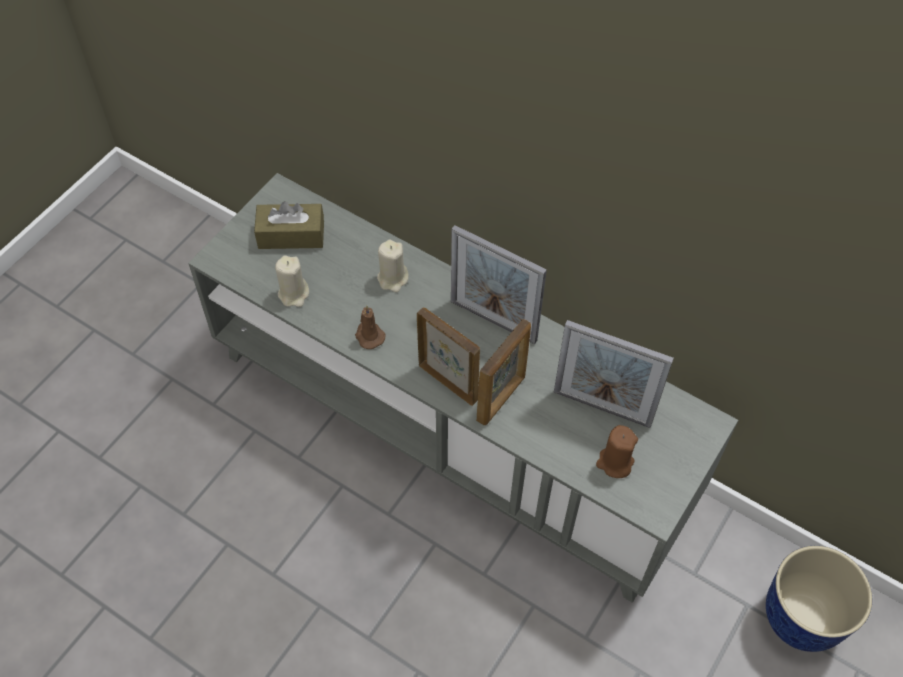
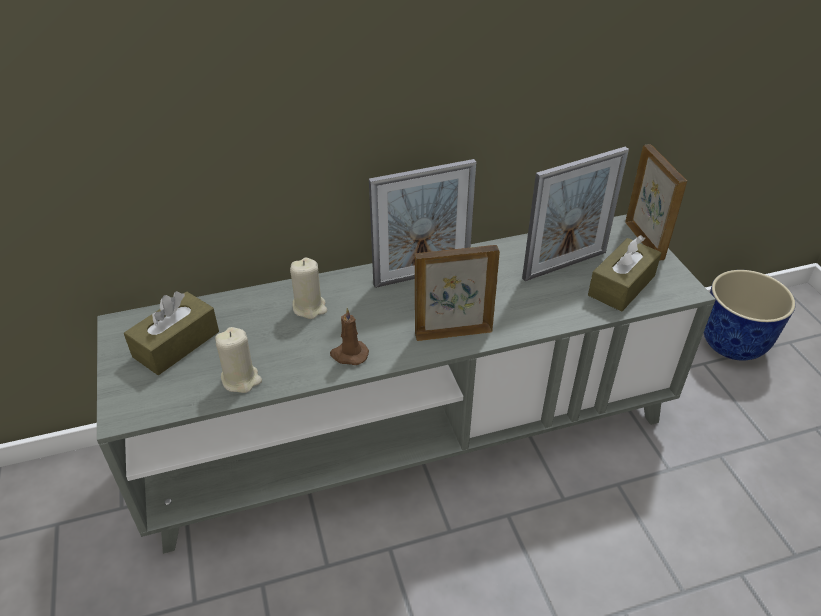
camera: 50 degrees left, 15 degrees down
picture frame [476,319,531,425] -> picture frame moved to [625,144,687,261]
brown candle [596,425,638,478] -> brown tissue box [588,235,661,312]

